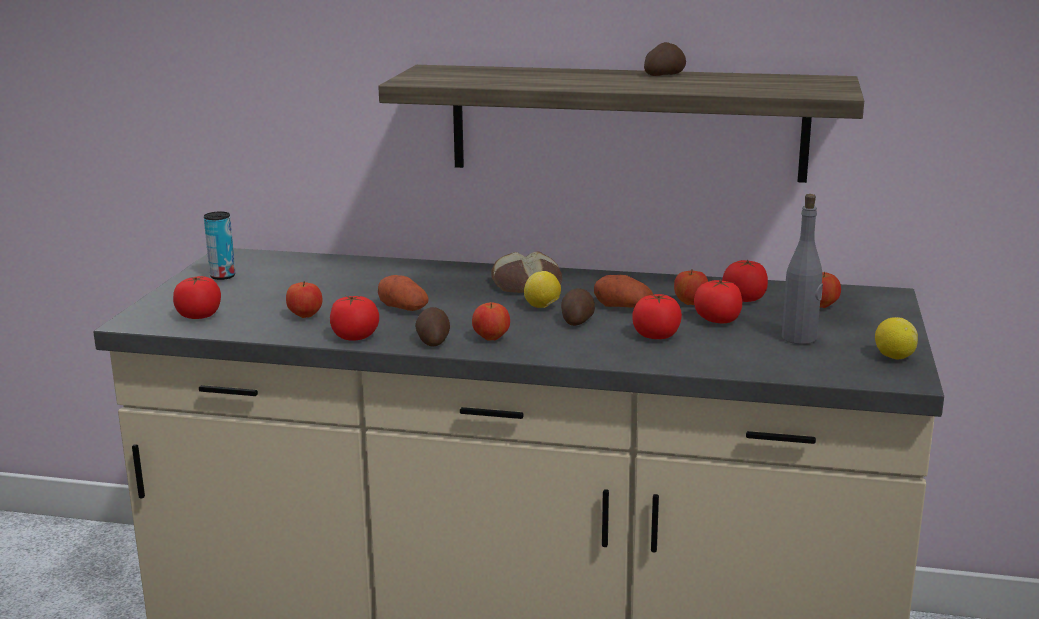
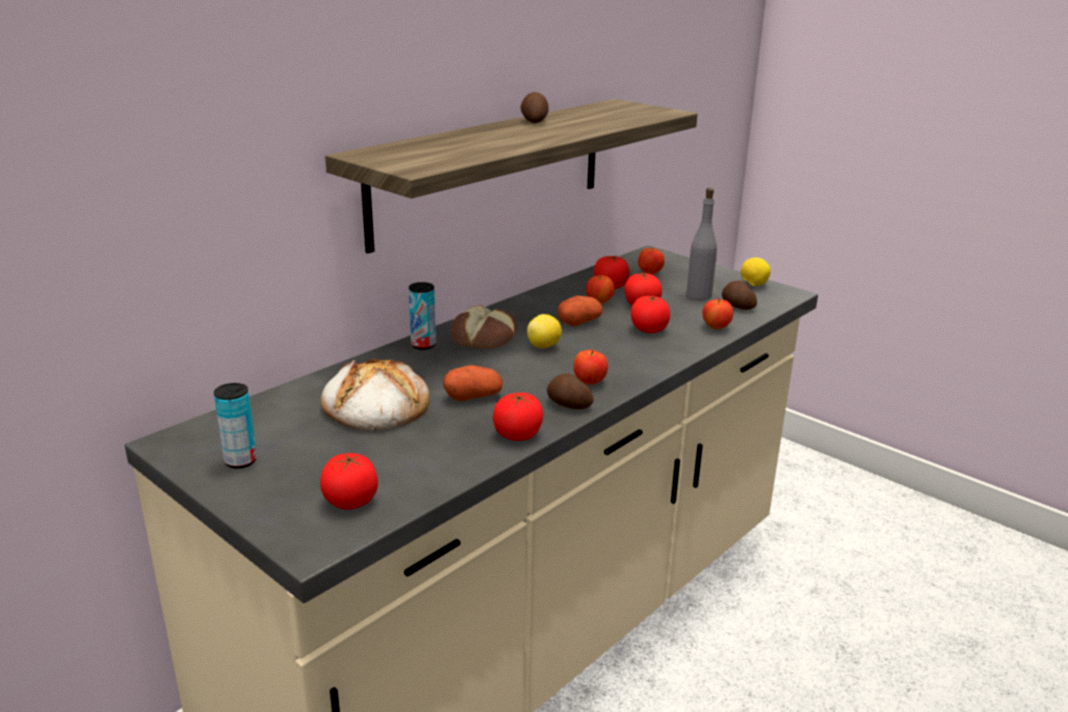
camera: 60 degrees left, 5 degrees up
apple [286,281,322,318] -> apple moved to [702,298,733,329]
potato [561,288,595,326] -> potato moved to [722,281,757,310]
none -> bread [321,358,430,431]
none -> can [409,282,436,350]

